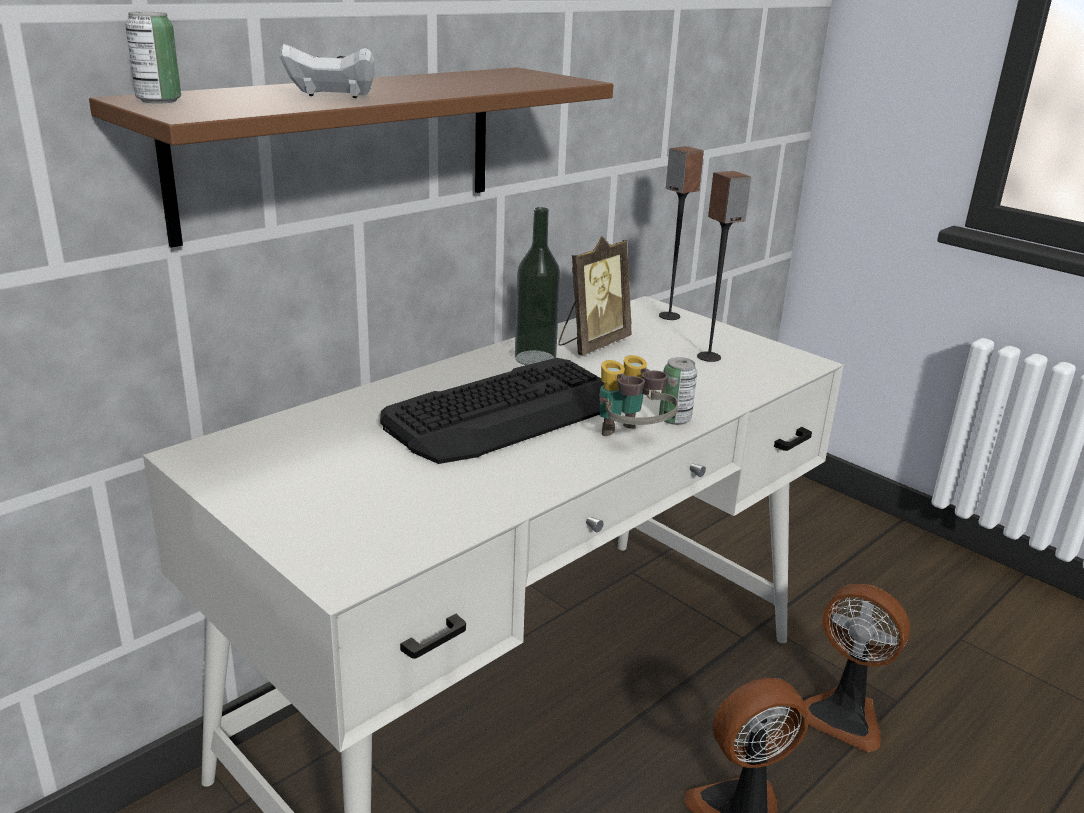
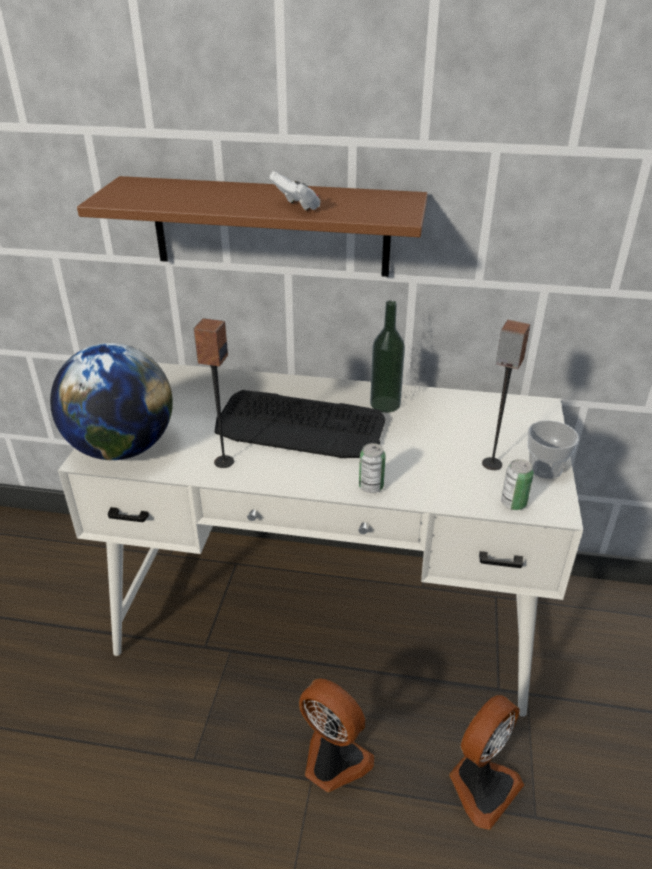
camera: 55 degrees right, 10 degrees up
can [125,11,181,104] -> can moved to [501,459,534,510]
white game controller [279,44,375,98] -> white game controller moved to [270,171,321,211]
picture frame [558,236,631,355] -> none
binoculars [599,355,678,436] -> none
speaker [659,146,704,320] -> speaker moved to [193,318,234,468]
fan [804,584,910,753] -> fan turned 135 degrees counterclockwise [449,695,524,830]
none -> globe [50,343,173,460]
none -> cup [527,420,579,479]

